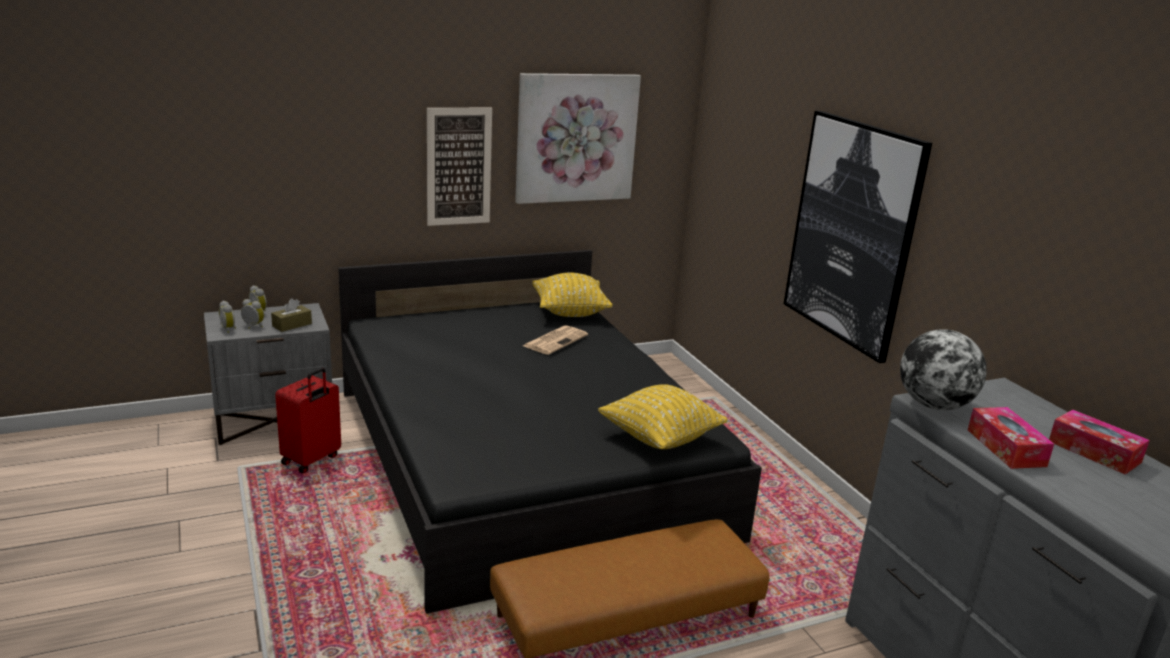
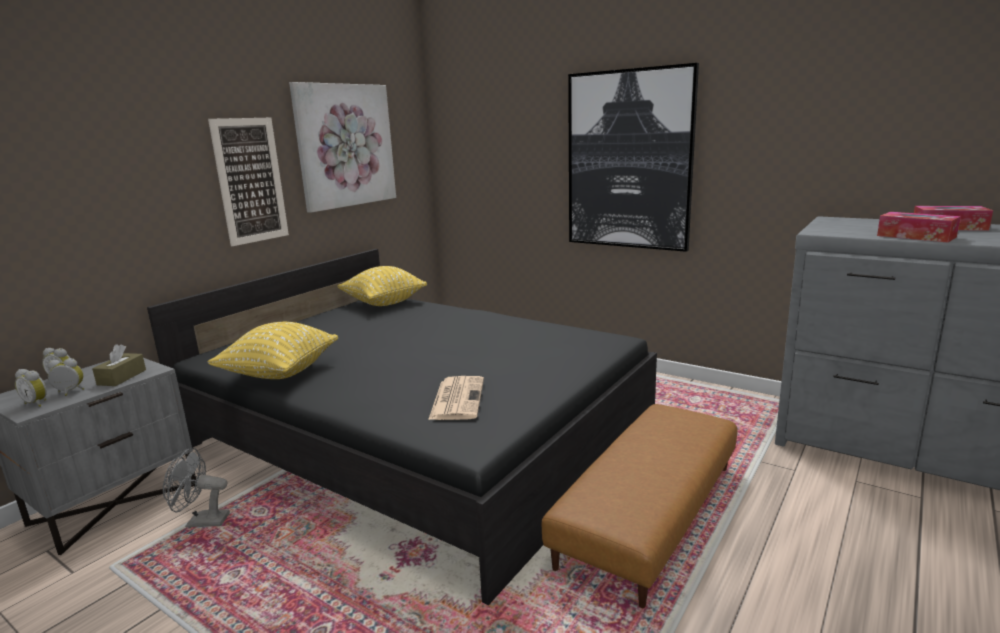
camera: 30 degrees left, 5 degrees down
red suitcase [275,368,341,473] -> grey fan [163,448,230,527]
newspaper [523,325,588,355] -> newspaper moved to [428,376,484,420]
yellow pillow [598,384,728,449] -> yellow pillow moved to [208,321,338,379]
globe [900,329,987,410] -> none

